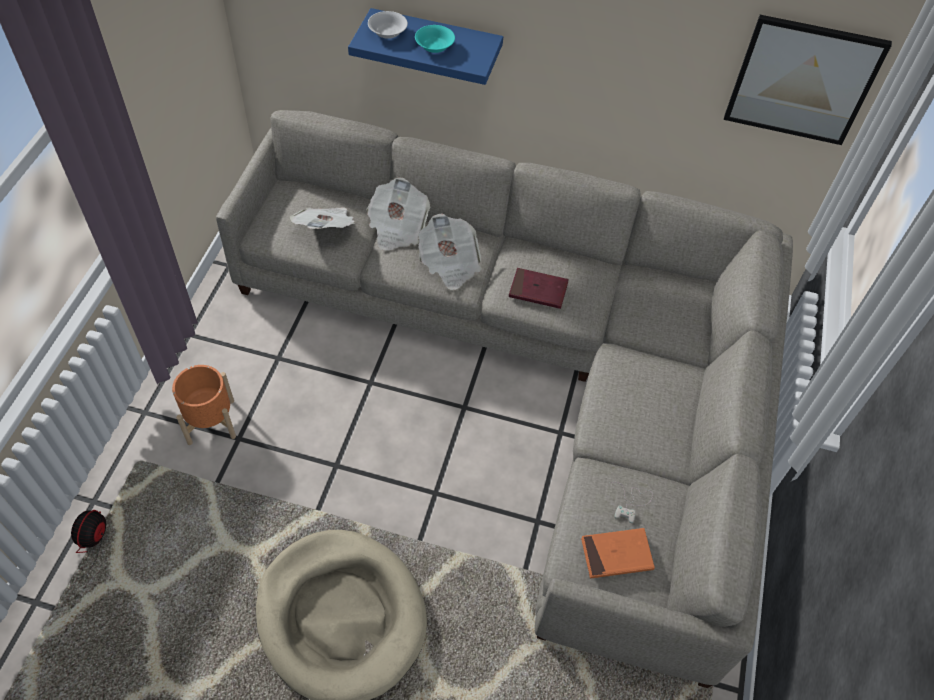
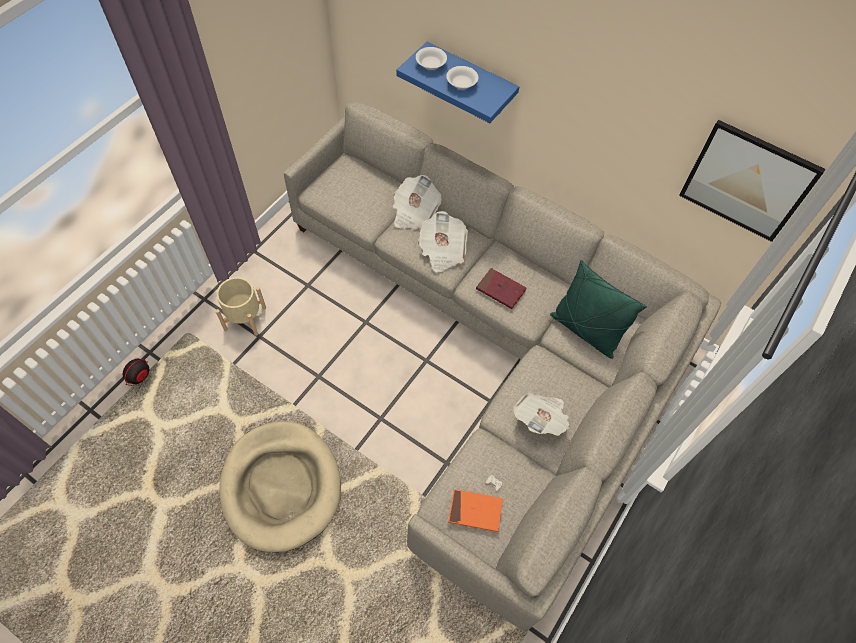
camera: 20 degrees right, 5 degrees up
orange planter [172,365,236,445] -> beige planter [215,277,266,336]
newspaper [290,207,355,229] -> newspaper moved to [513,392,570,436]
turquoise bowl [415,25,455,53] -> white bowl [446,66,478,89]
none -> green pillow [550,260,647,359]

